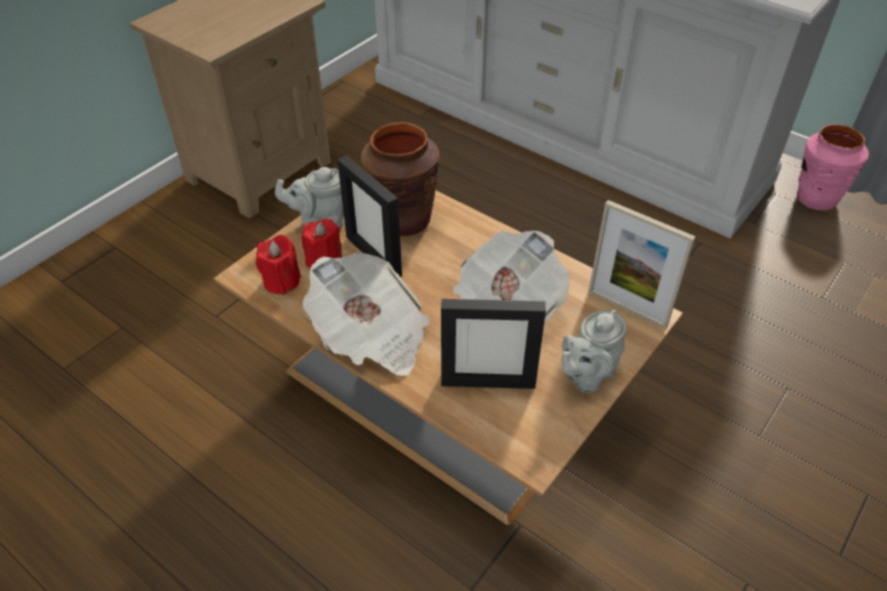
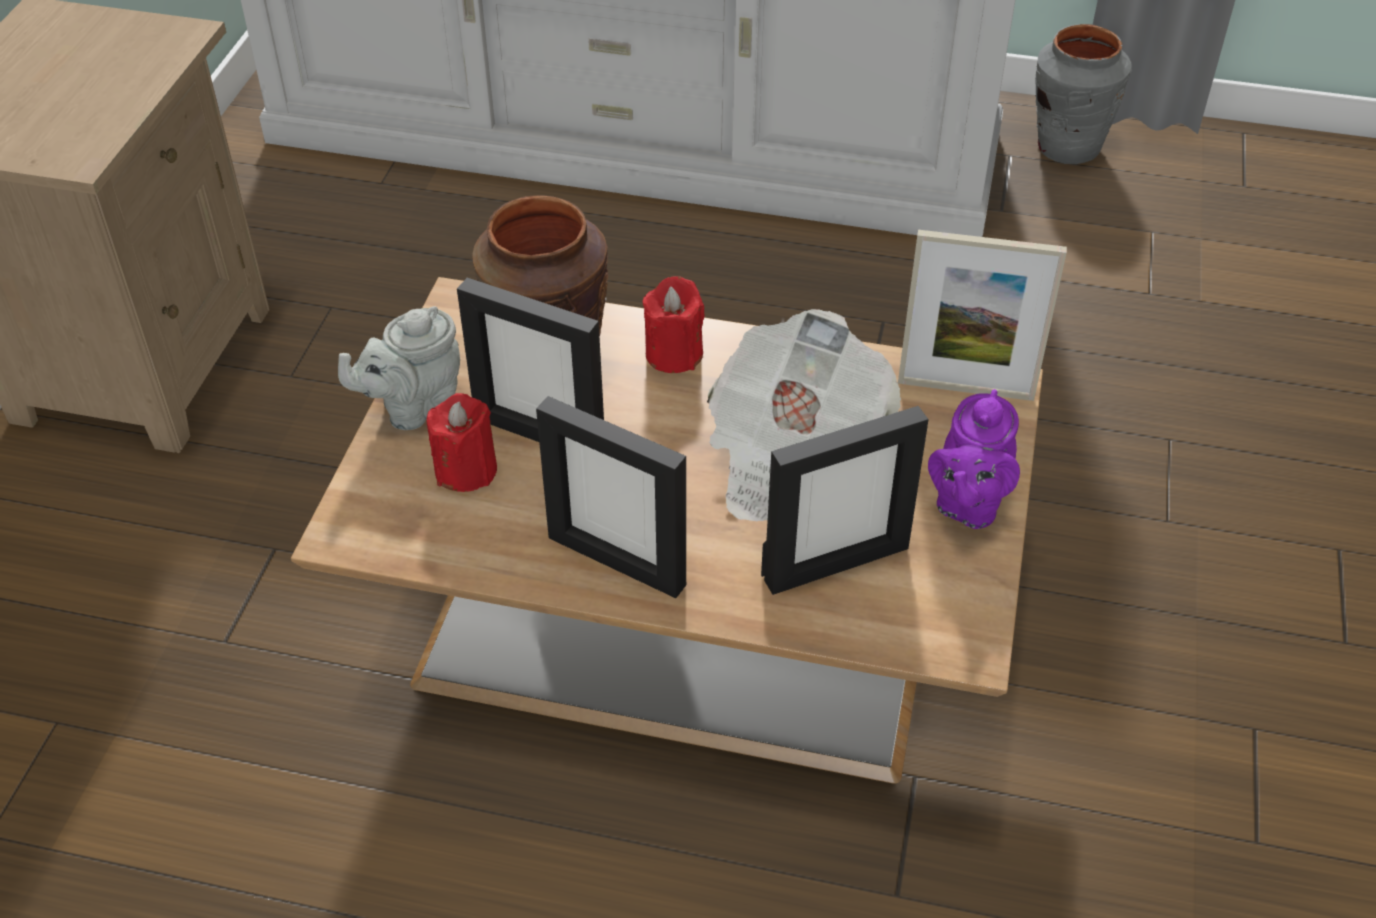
camera: 25 degrees left, 0 degrees up
red candle [256,235,301,295] -> red candle moved to [642,276,705,373]
newspaper [303,253,430,376] -> picture frame [536,396,686,598]
grey teapot [561,310,627,393] -> purple teapot [928,389,1020,529]
pink vase [797,124,869,210] -> grey vase [1035,24,1132,164]

